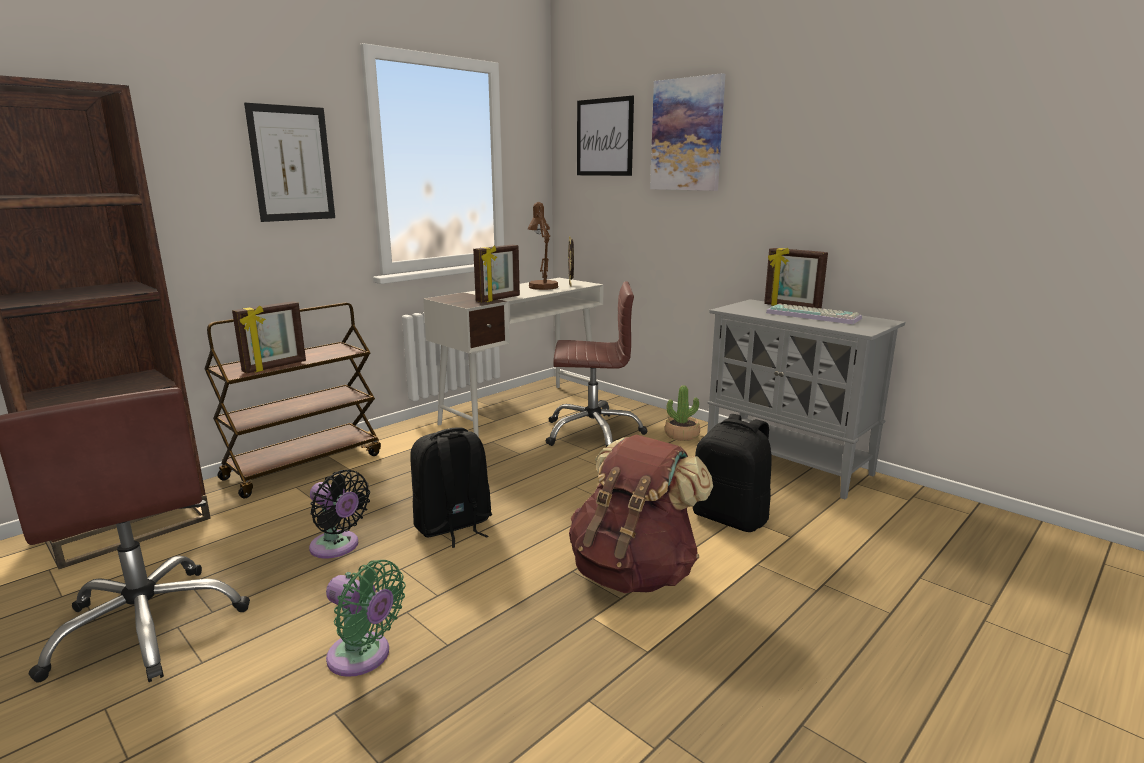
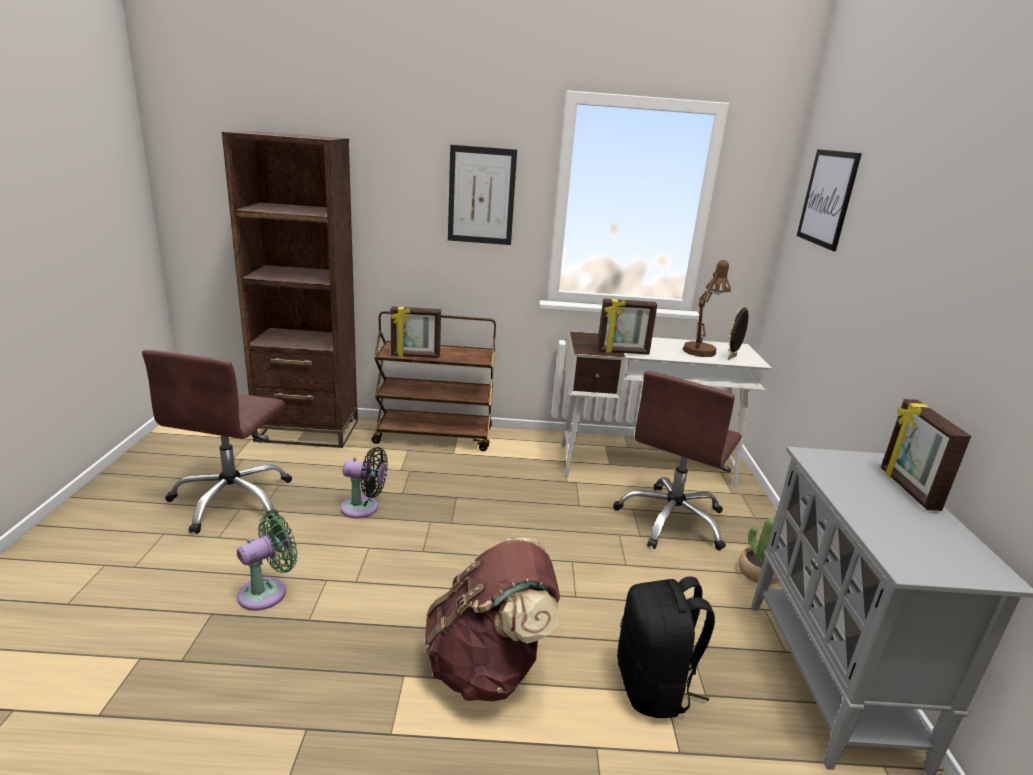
camera: 45 degrees right, 5 degrees up
black fan [309,470,370,558] -> black fan turned 75 degrees counterclockwise [340,447,388,518]
green fan [326,560,406,677] -> green fan turned 120 degrees counterclockwise [237,513,298,611]
black backpack [410,427,492,548] -> none
brown office chair [546,281,647,447] -> brown office chair turned 75 degrees clockwise [613,371,742,550]
picture [650,73,725,191] -> none
keyboard [766,303,862,324] -> none

